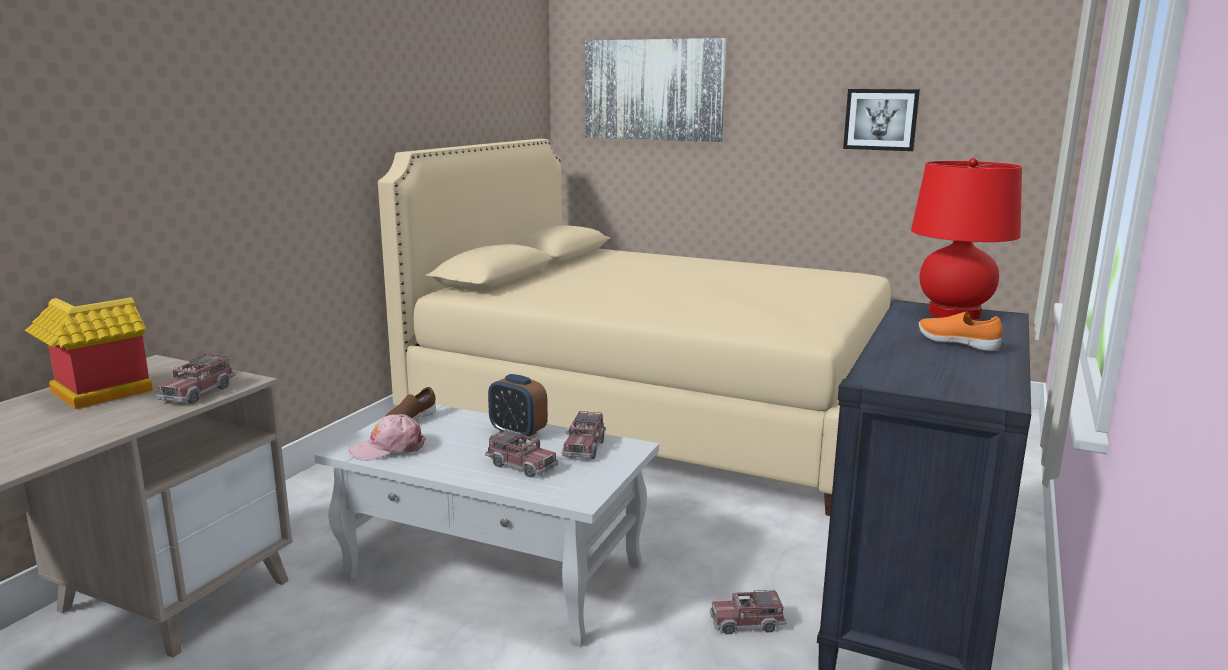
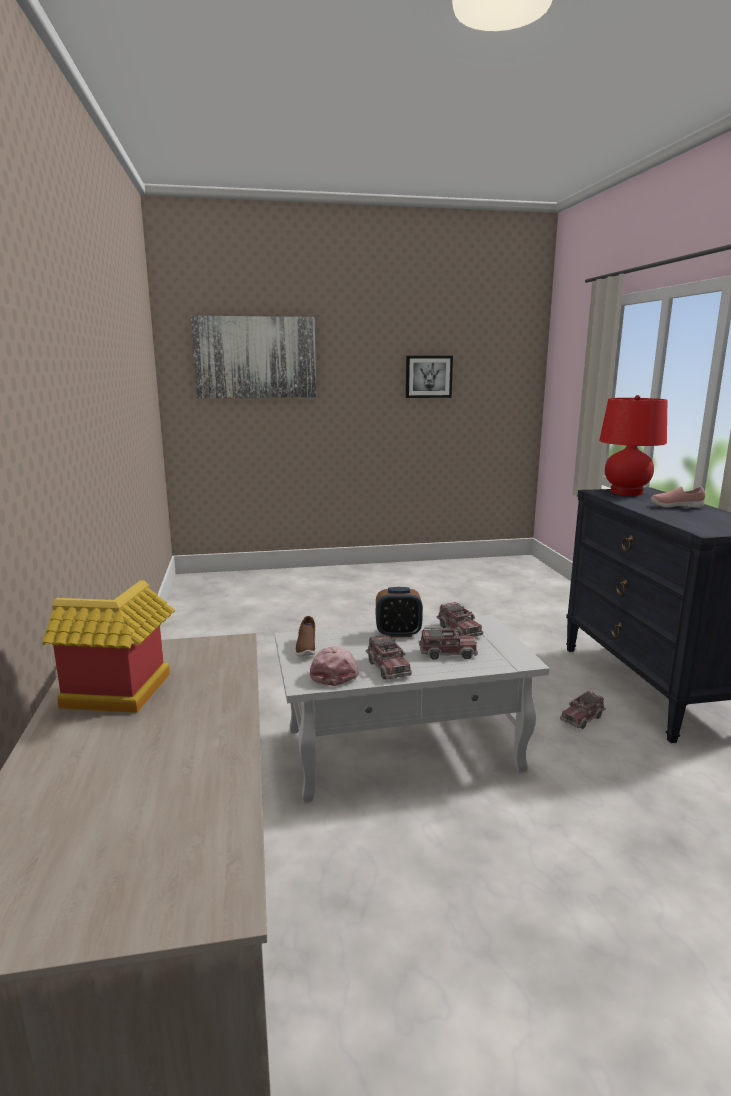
camera: 35 degrees left, 0 degrees up
toy truck [156,354,236,404] -> toy truck moved to [366,635,412,679]
pink cap [348,414,426,461] -> pink cap turned 150 degrees clockwise [310,646,359,686]
beige bed [378,139,891,516] -> none
orange shoe [919,311,1003,351] -> pink shoe [651,487,705,508]

